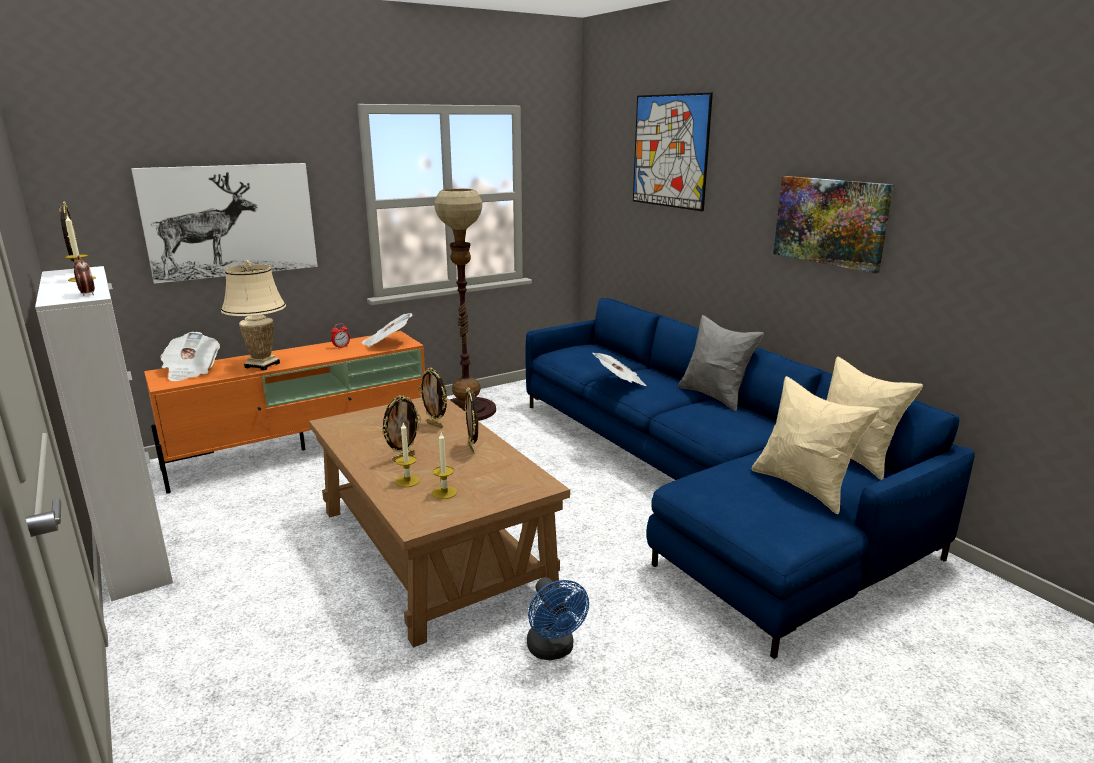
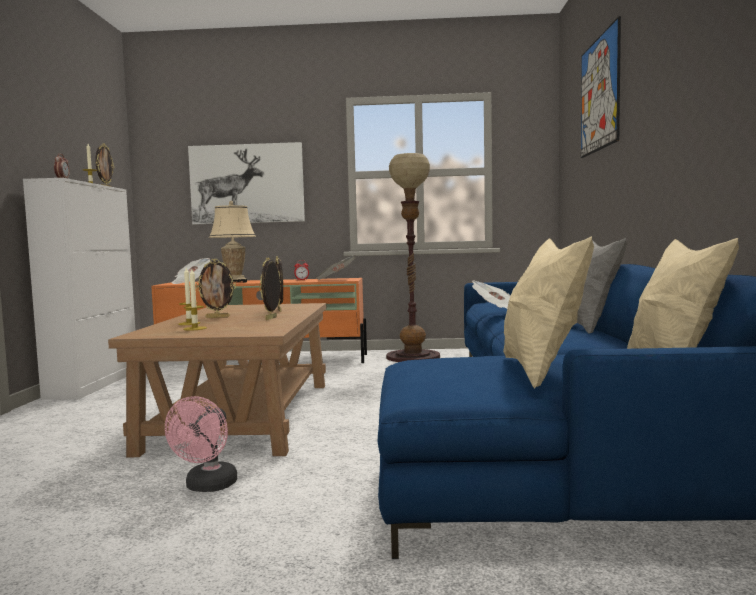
camera: 35 degrees right, 15 degrees down
blue fan [527,577,589,660] -> pink fan [165,396,237,492]
picture [773,176,894,273] -> none

